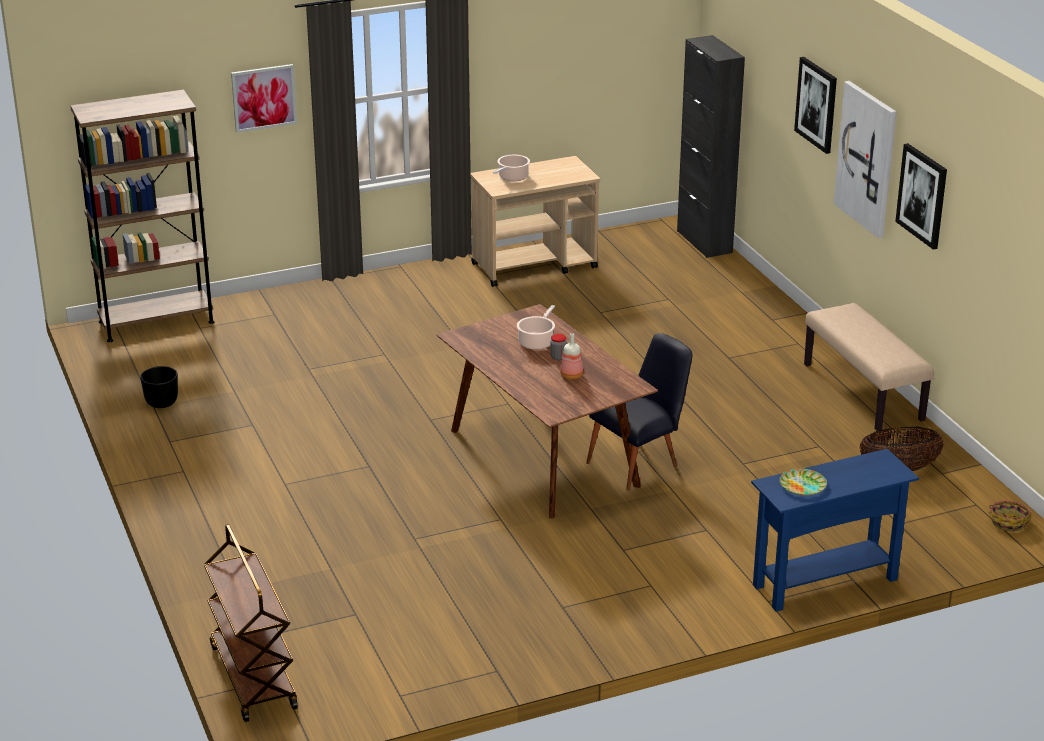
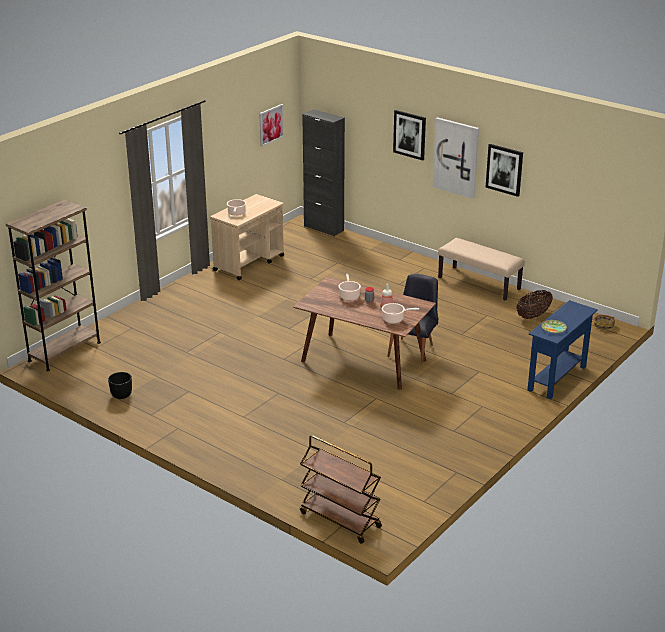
camera: 30 degrees left, 0 degrees up
picture [231,64,297,133] -> picture moved to [259,104,284,147]
none -> cooking pot [382,303,419,323]

